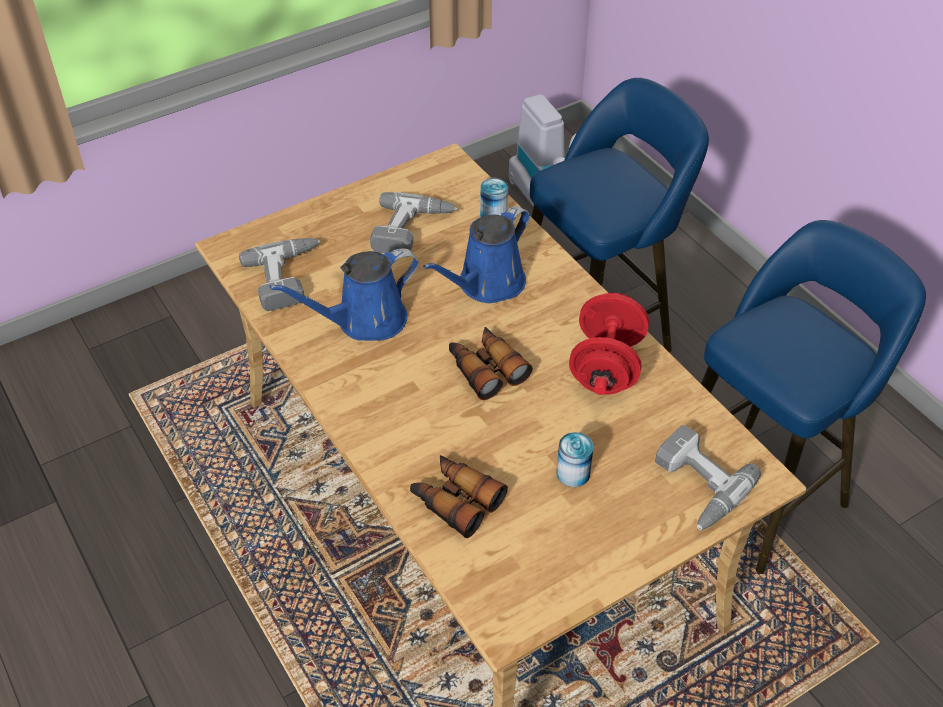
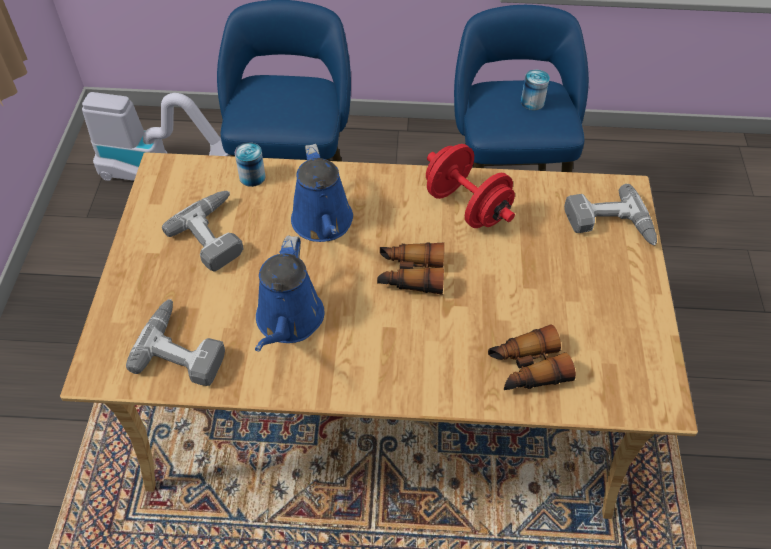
camera: 55 degrees left, 5 degrees up
can [556,432,594,487] -> can moved to [521,70,550,110]

